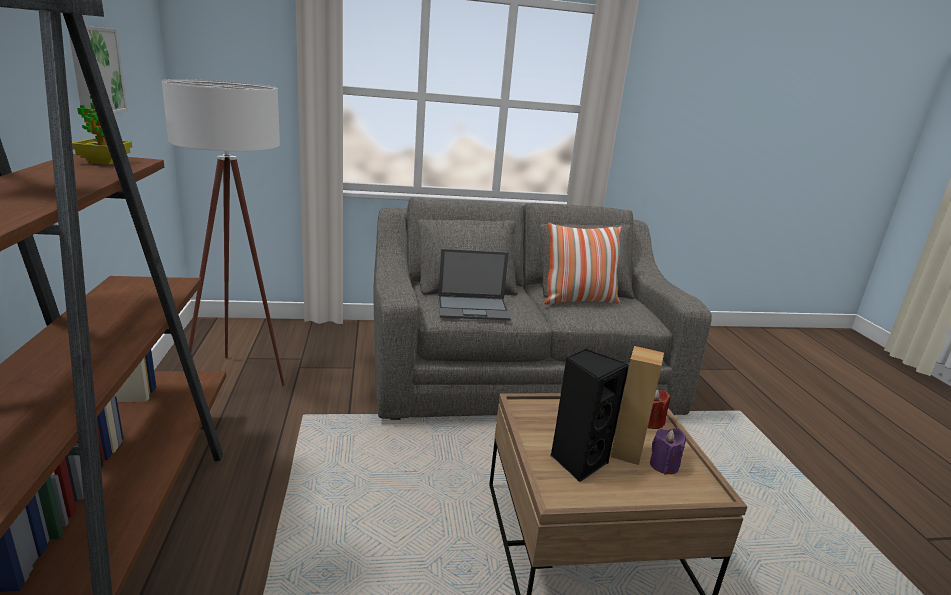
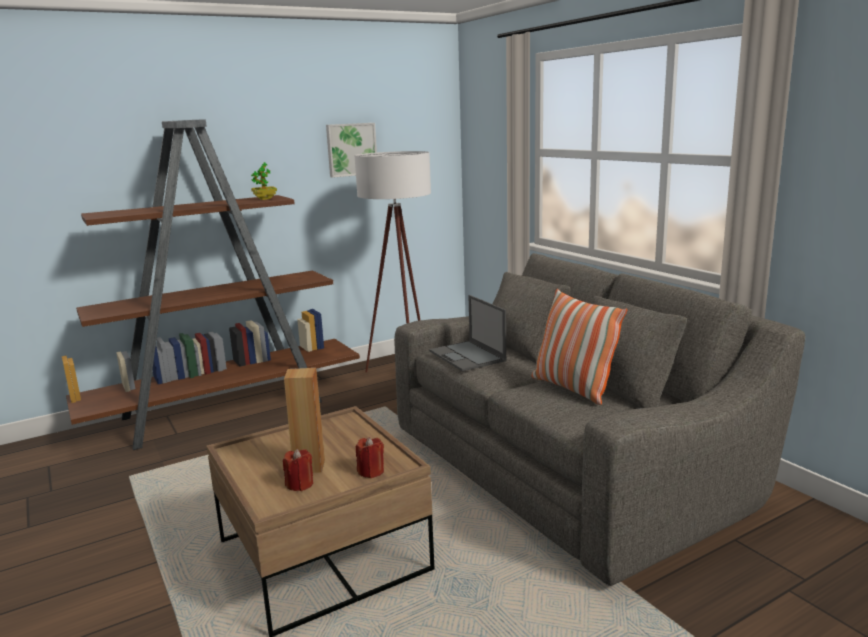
camera: 70 degrees right, 5 degrees down
black speaker [551,349,629,482] -> none
purple candle [650,428,686,475] -> red candle [283,449,313,491]

